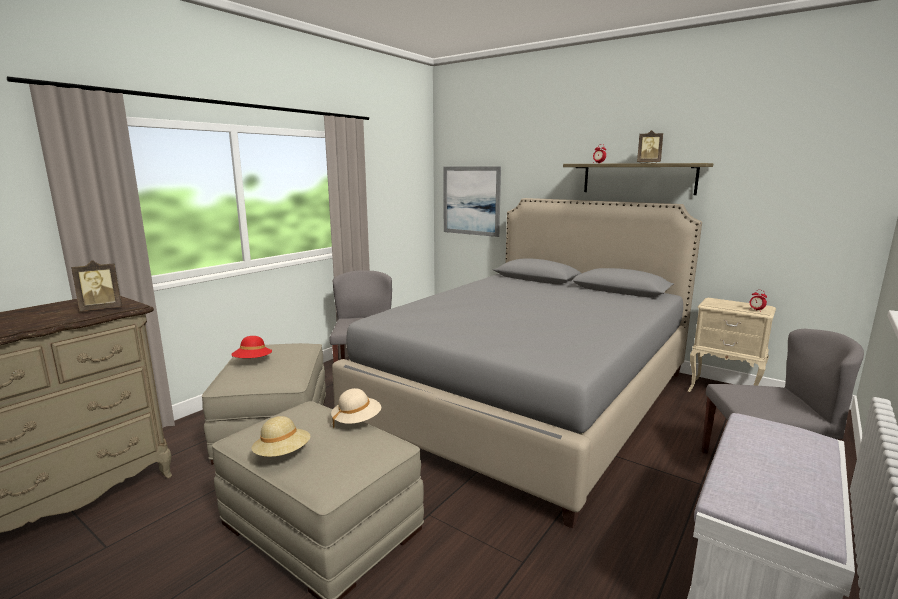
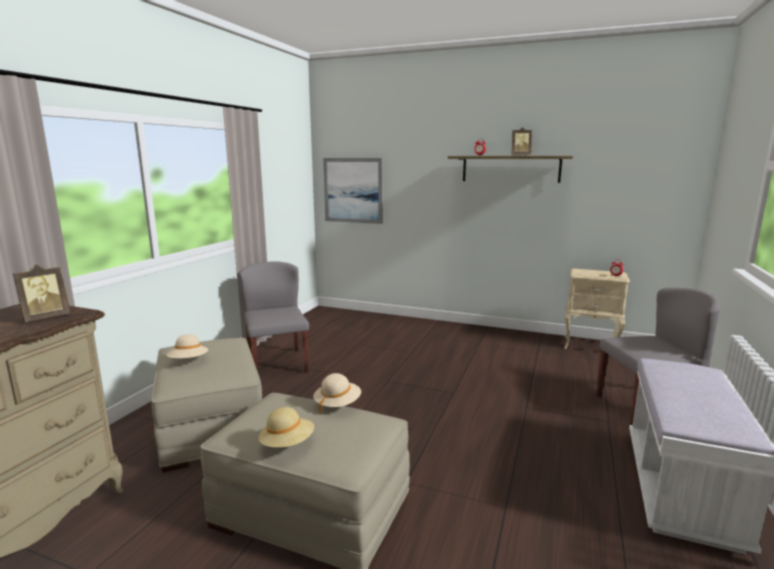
camera: 15 degrees left, 0 degrees up
red hat [231,336,272,358] -> beige hat [166,334,208,358]
grey bed [332,198,702,529] -> none

